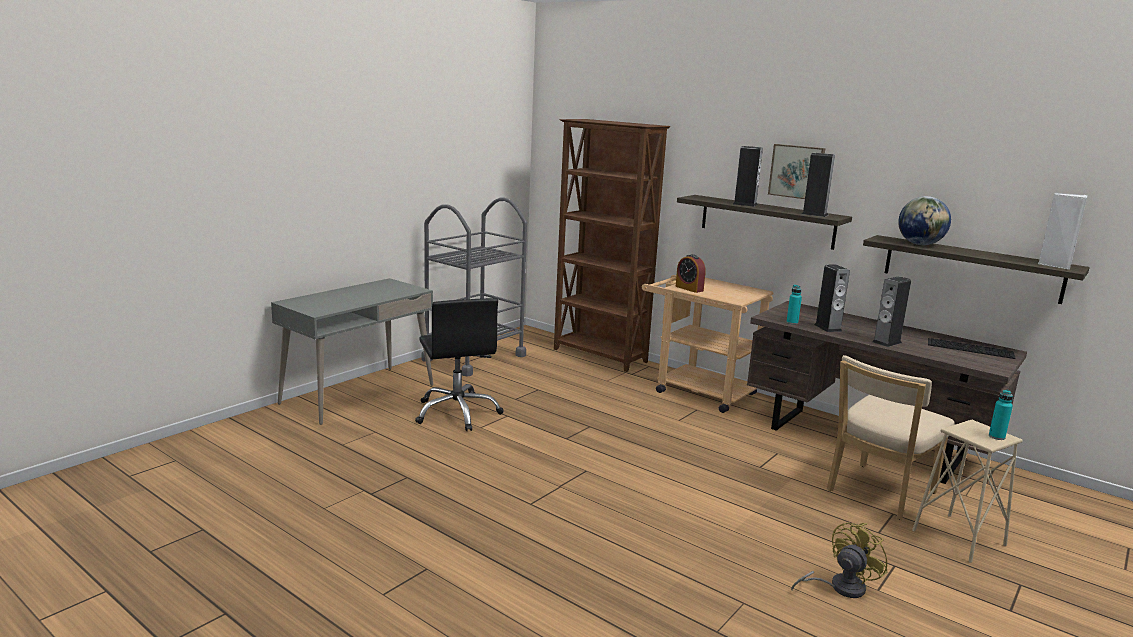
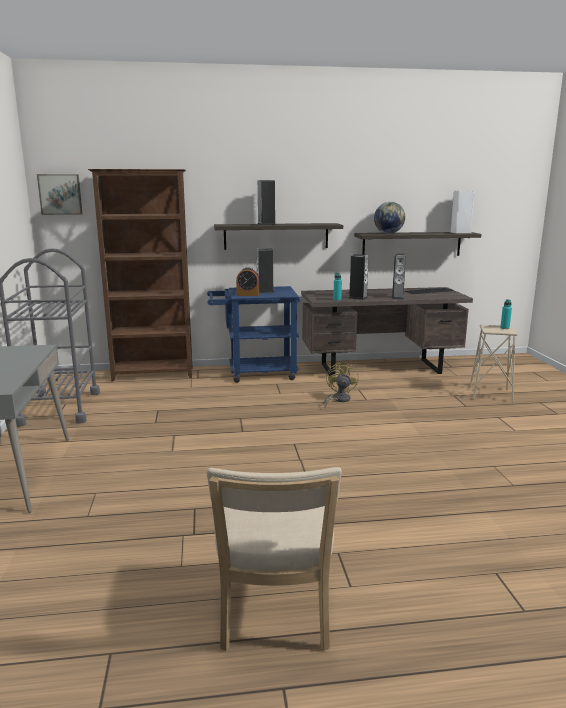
camera: 45 degrees left, 0 degrees up
black office chair [415,298,504,431] -> none
beige cart [642,275,774,413] -> blue cart [207,286,300,383]
picture [768,144,826,199] -> picture moved to [37,174,82,215]
yellow fan [791,522,887,598] -> yellow fan moved to [323,361,359,409]
speaker [802,153,835,217] -> speaker moved to [256,248,275,293]
beige chair [827,355,955,520] -> beige chair moved to [206,467,342,651]

